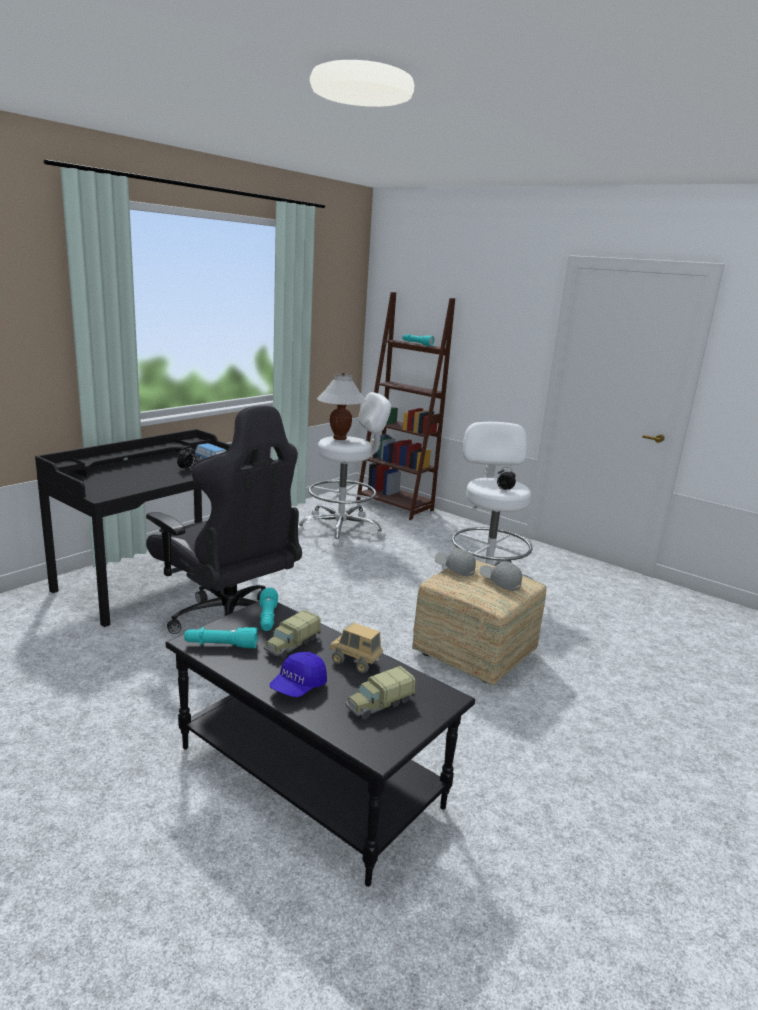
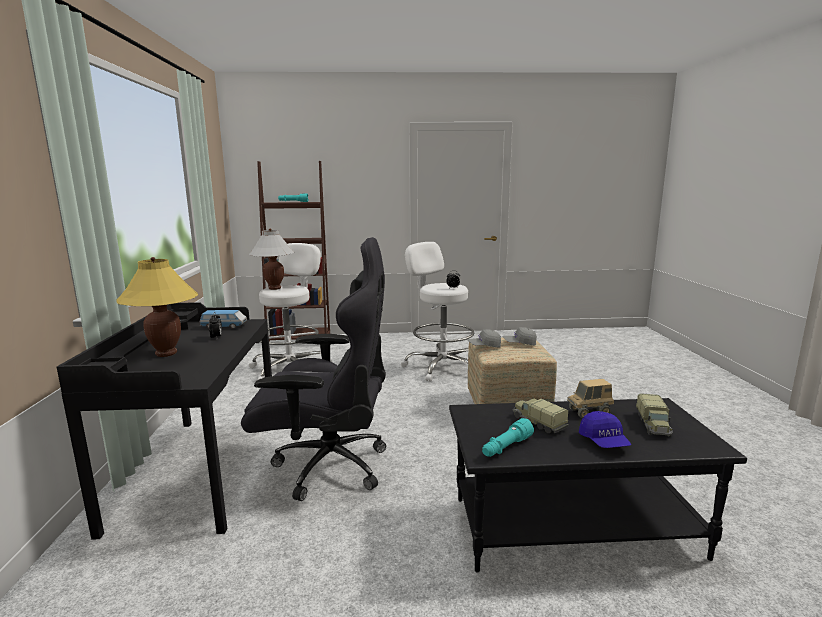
camera: 40 degrees left, 5 degrees down
turquoise flashlight [260,588,278,631] -> none
toy truck [264,610,321,658] -> toy truck turned 150 degrees clockwise [513,399,568,433]
none -> yellow table lamp [116,257,199,357]

